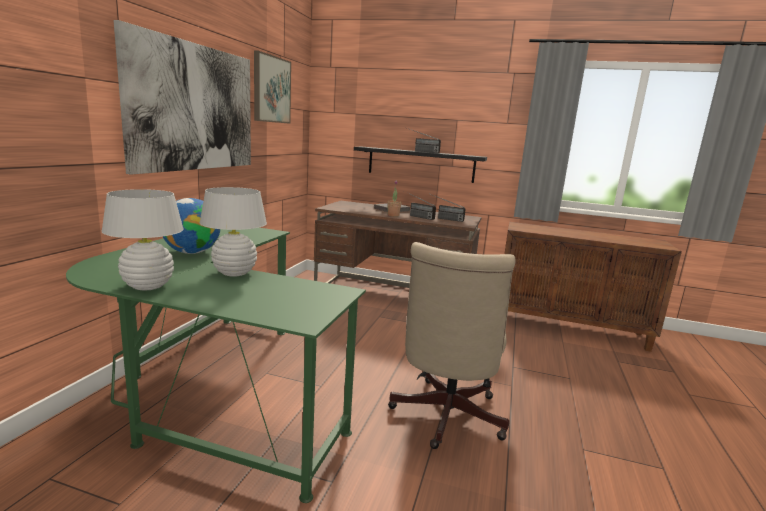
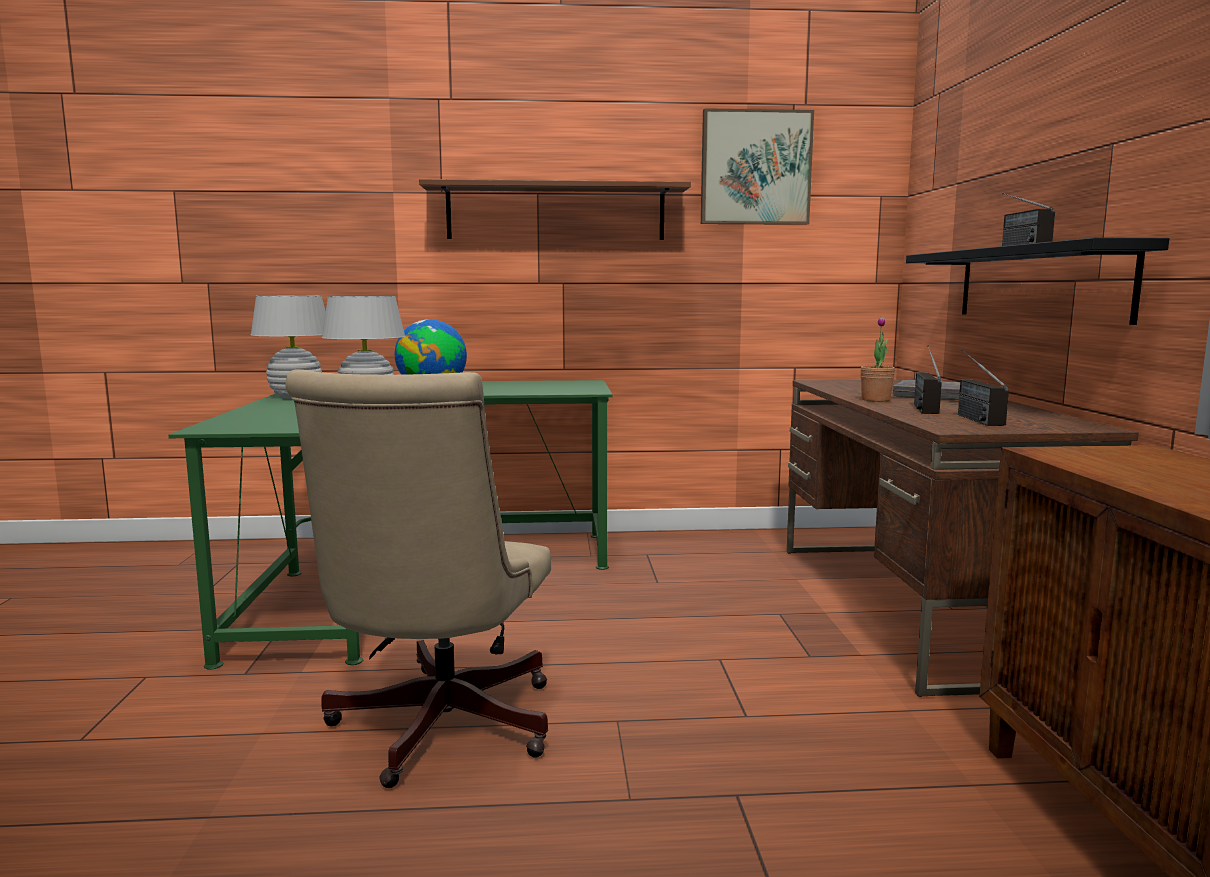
camera: 70 degrees right, 5 degrees down
picture [114,20,251,175] -> brown shelf [419,179,691,240]
beige office chair [388,242,516,449] -> beige office chair turned 75 degrees counterclockwise [285,369,551,788]

